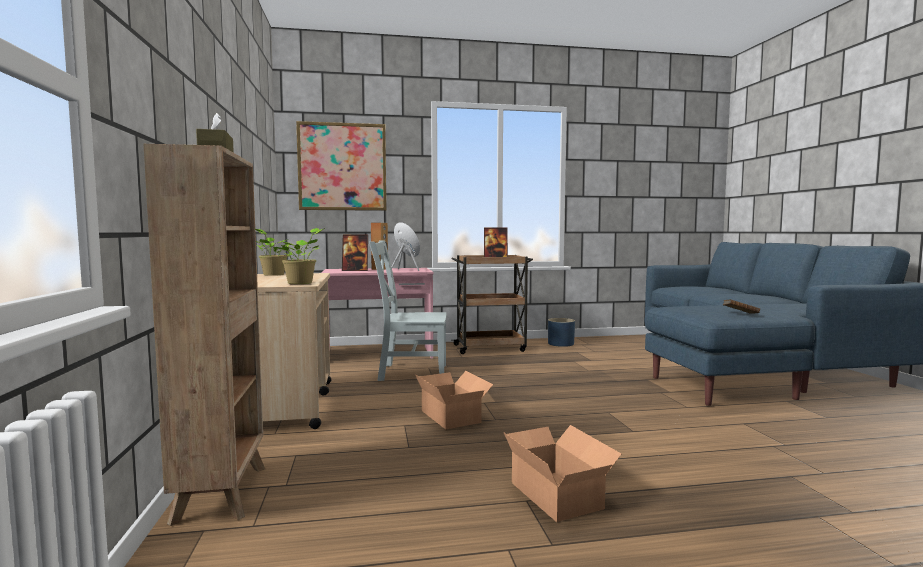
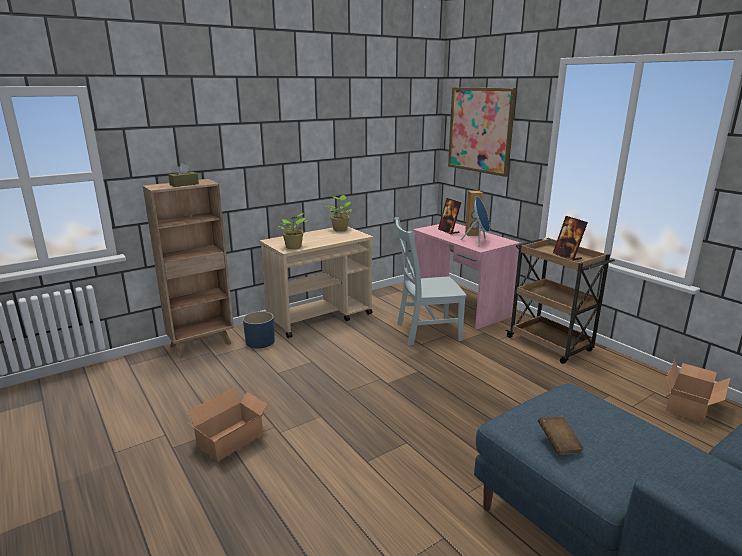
camera: 65 degrees right, 15 degrees up
grey chair [369,240,446,381] -> grey chair turned 75 degrees counterclockwise [394,217,466,346]
cardboard box [415,371,493,429] -> cardboard box moved to [665,360,730,423]
blue planter [548,318,575,347] -> blue planter moved to [243,311,275,348]

